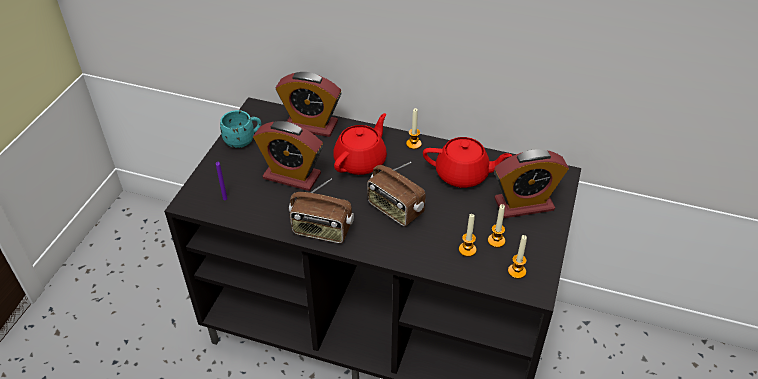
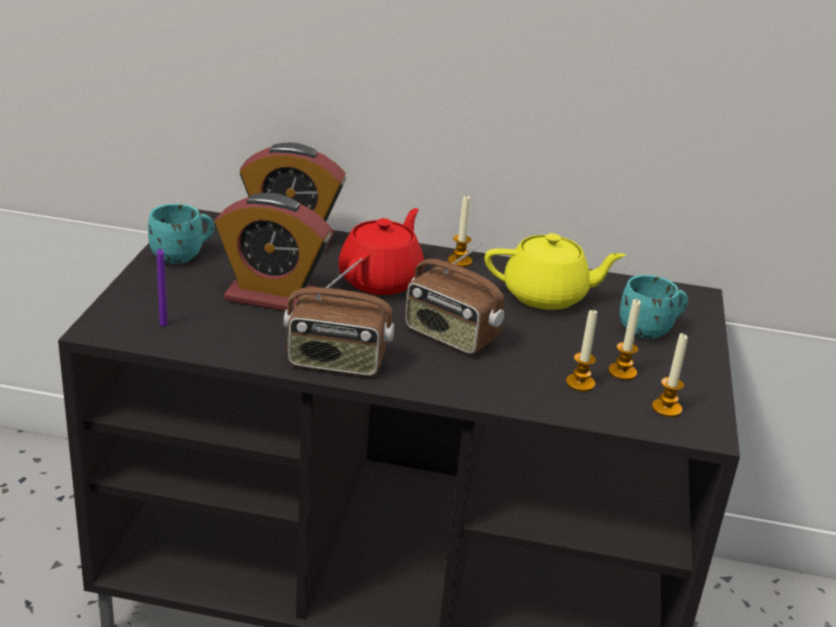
camera: 10 degrees left, 15 degrees down
red teapot [423,137,512,188] -> yellow teapot [485,233,626,310]
alarm clock [494,150,569,218] -> turquoise mug [620,275,688,339]

